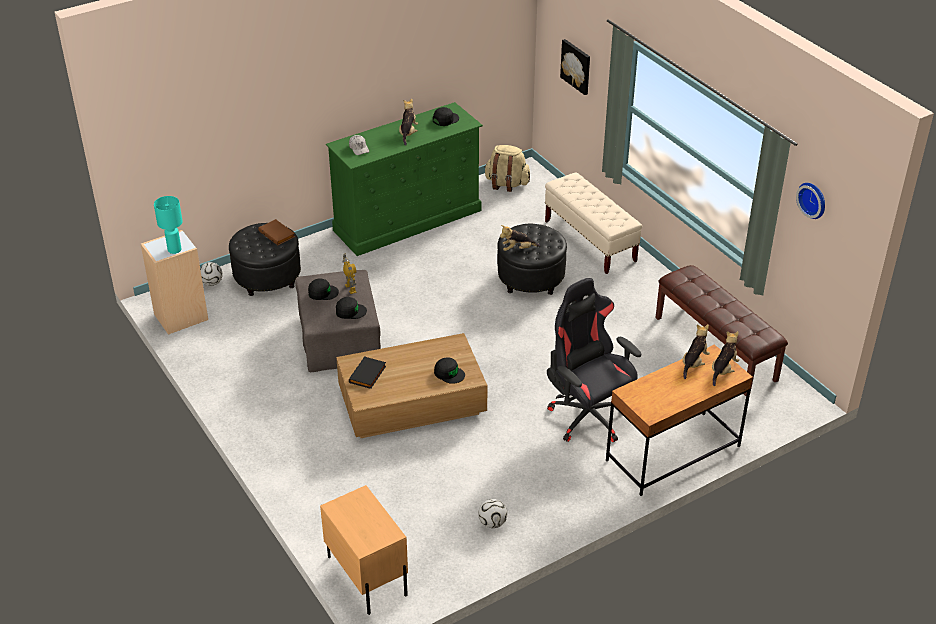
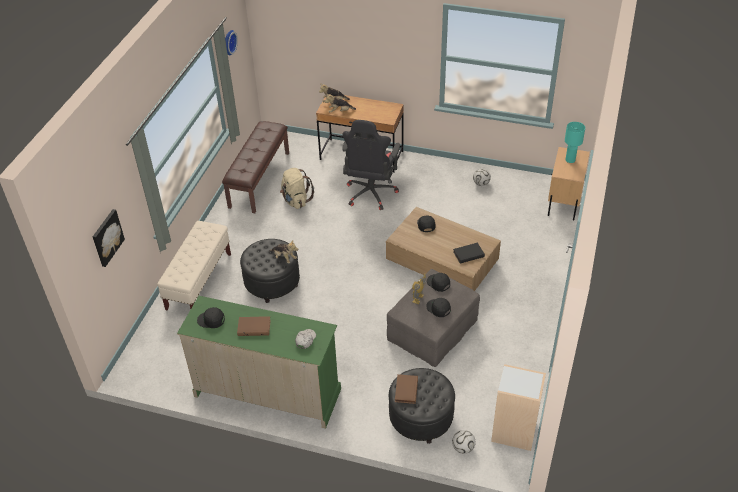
camera: 130 degrees left, 5 degrees up
turquoise table lamp [154,196,183,254] -> turquoise table lamp moved to [565,122,585,163]
plush toy [399,98,418,146] -> brown book [237,316,271,336]
beige backpack [485,145,530,192] -> beige backpack moved to [280,168,314,209]

